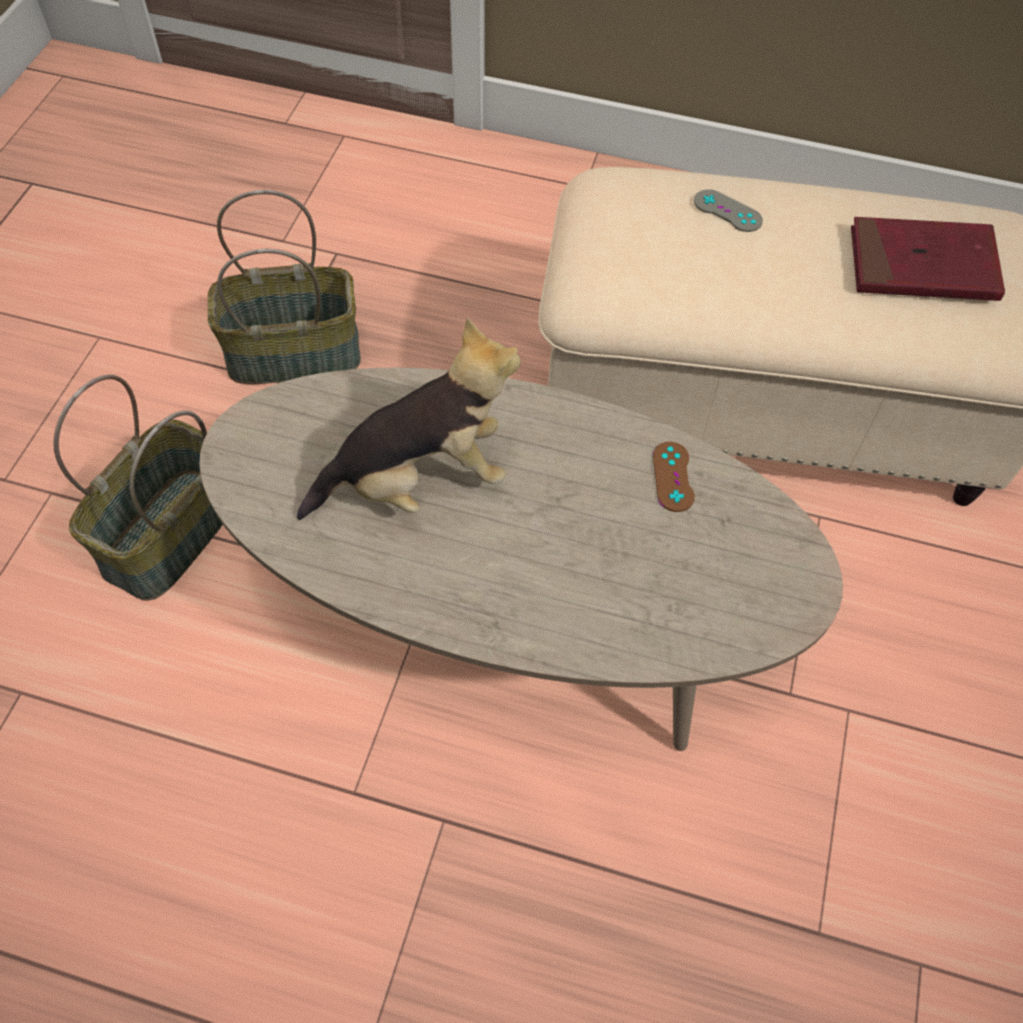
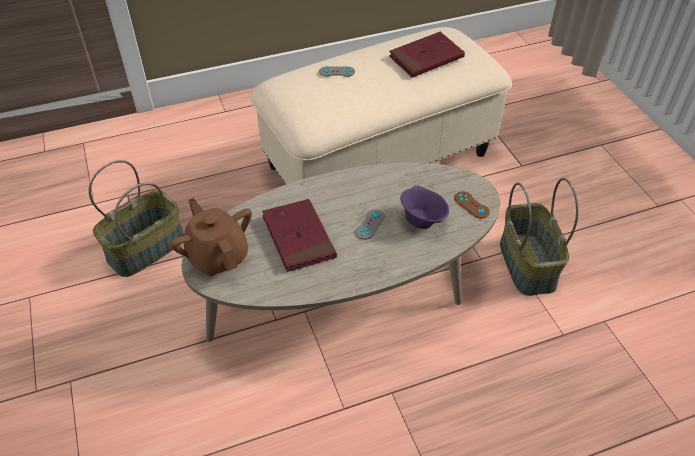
camera: 35 degrees left, 10 degrees down
basket [53,375,223,600] -> basket moved to [500,178,579,296]
plush toy [297,318,521,520] -> red book [262,199,337,272]
brown game controller [653,442,695,512] -> brown game controller moved to [454,191,490,218]
none -> brown teapot [170,198,252,276]
none -> grey game controller [355,209,384,240]
none -> purple bowl [400,185,449,229]

